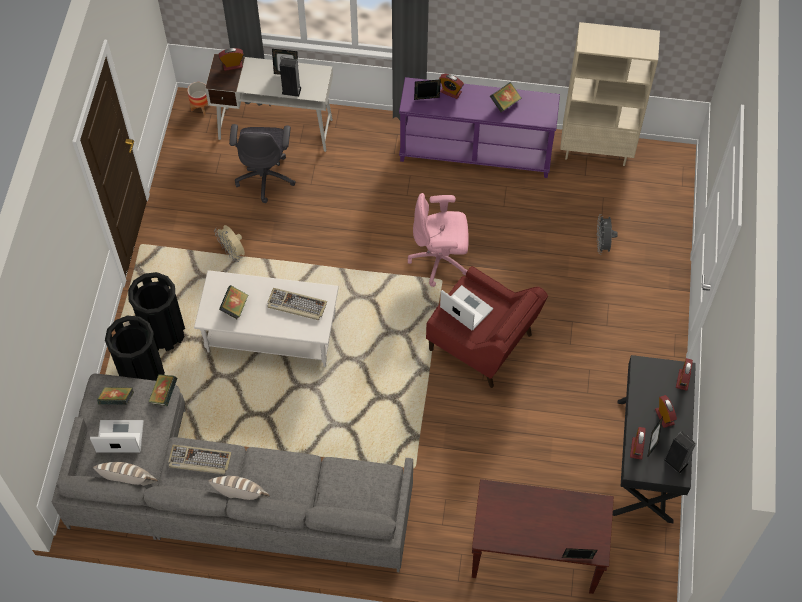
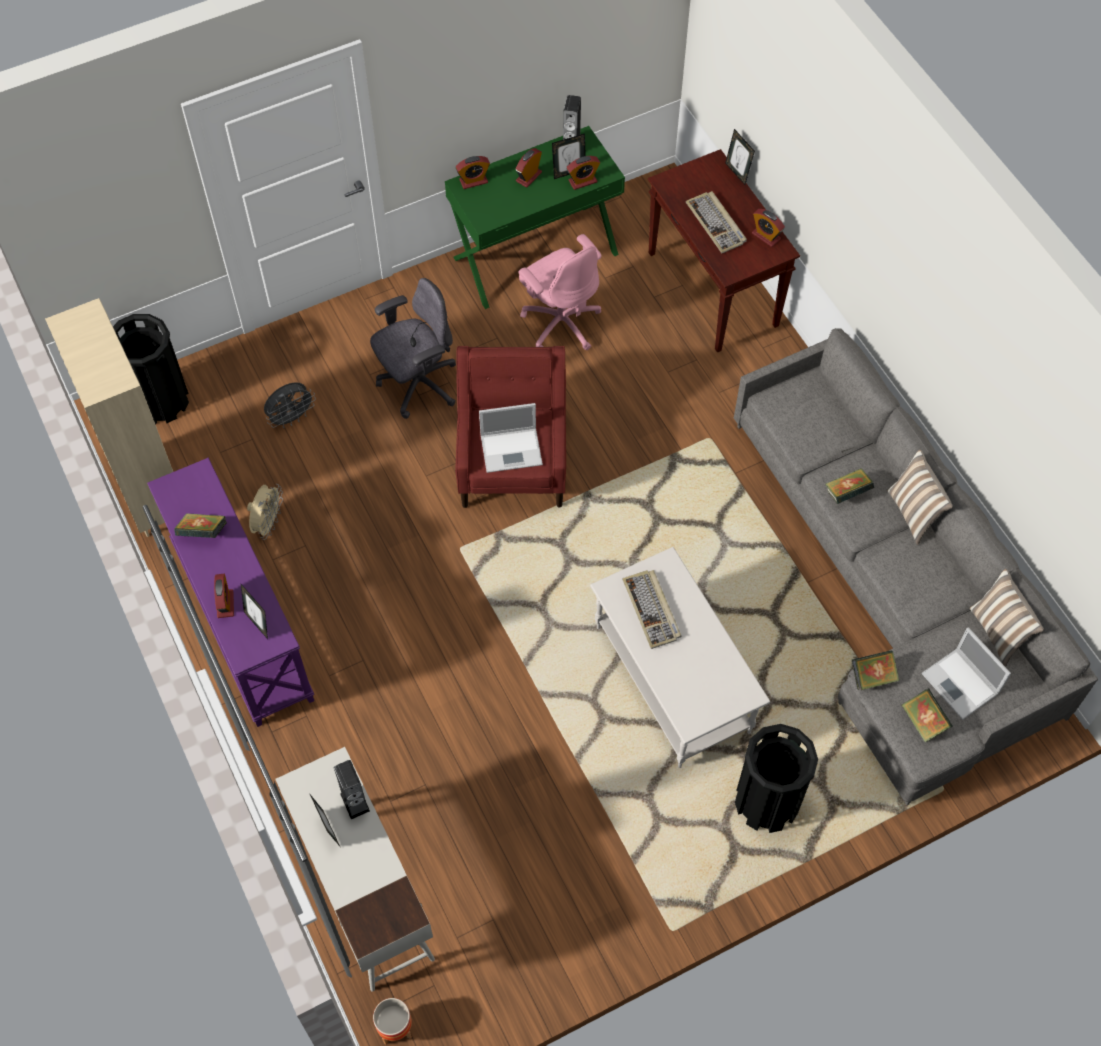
camera: 125 degrees left, 0 degrees up
black trash can [105,316,165,381] -> black trash can moved to [113,314,189,425]
keyboard [168,445,232,475] -> keyboard moved to [686,191,747,253]
beige fan [214,225,245,262] -> beige fan moved to [247,484,283,540]
alarm clock [218,48,244,71] -> alarm clock moved to [752,209,785,247]
book [219,285,248,319] -> book moved to [825,468,874,504]
grey office chair [229,124,296,203] -> grey office chair moved to [370,278,456,419]
pink office chair [408,193,469,287] -> pink office chair moved to [519,234,602,350]
laptop [440,285,493,330] -> laptop turned 105 degrees counterclockwise [479,403,543,473]
black desk [613,355,696,523] -> green desk [445,126,625,309]

